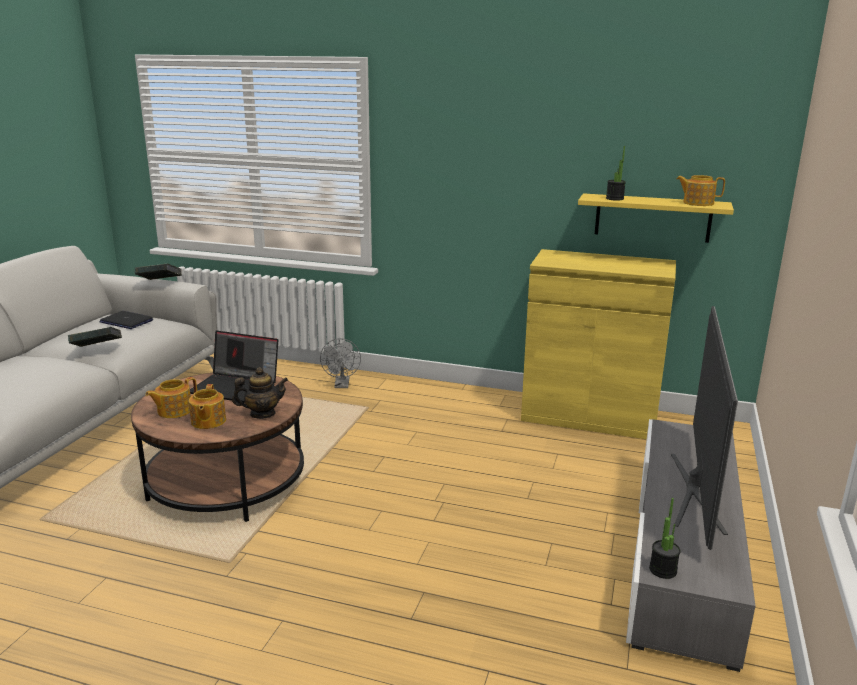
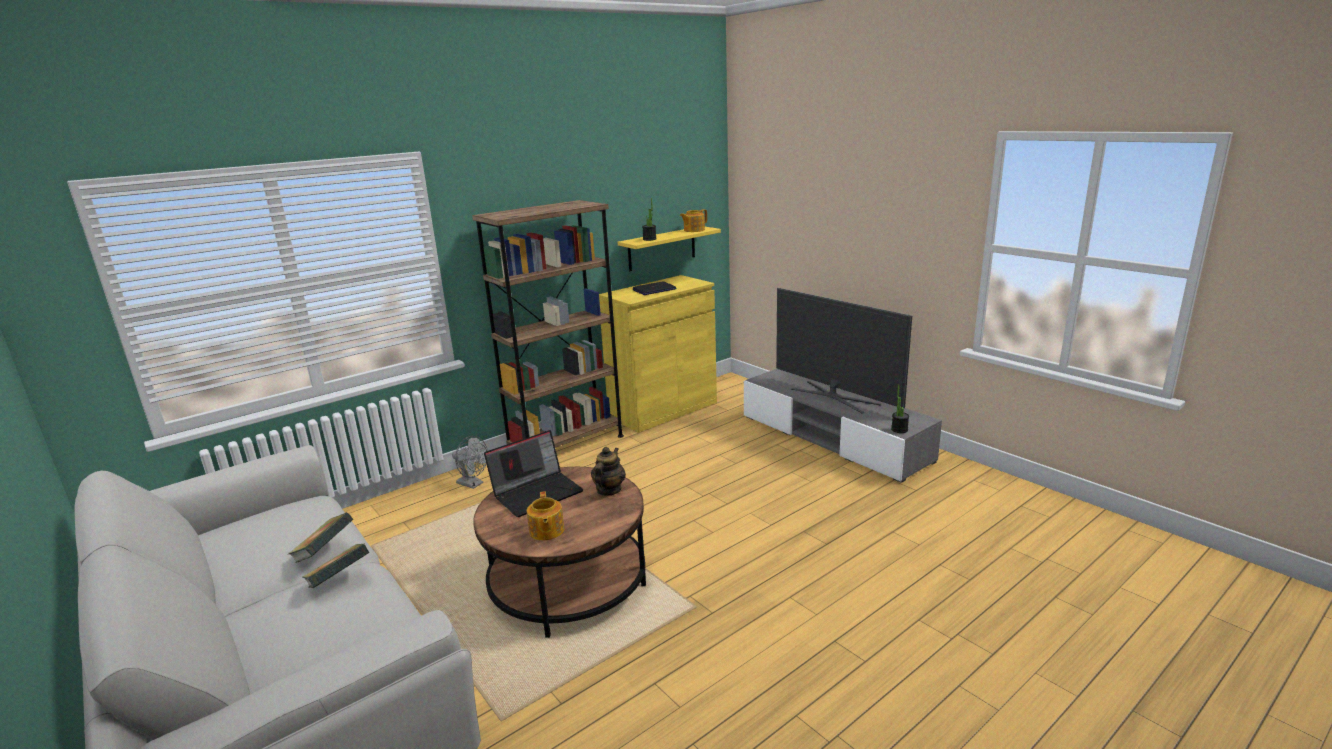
camera: 55 degrees left, 0 degrees up
laptop [99,311,153,329] -> laptop moved to [633,281,676,295]
book [135,264,182,280] -> book moved to [302,543,369,588]
teapot [189,384,226,429] -> none
none -> brown bookcase [472,200,624,448]

